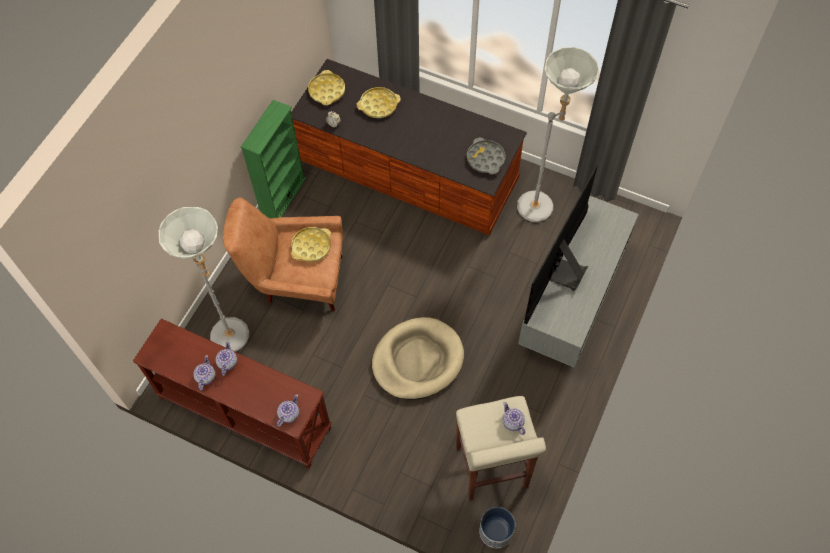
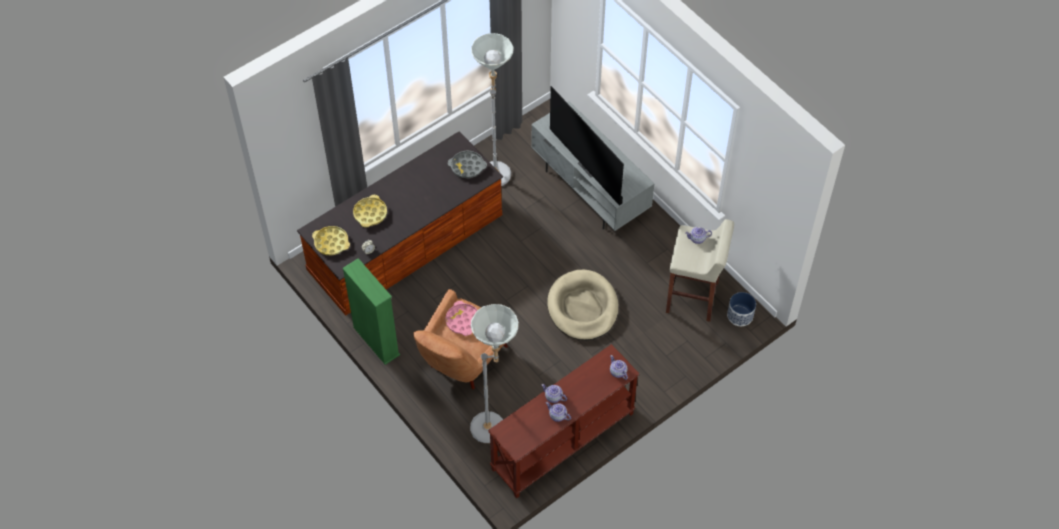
camera: 65 degrees left, 5 degrees down
yellow tray [291,227,331,262] -> pink tray [445,301,477,336]

